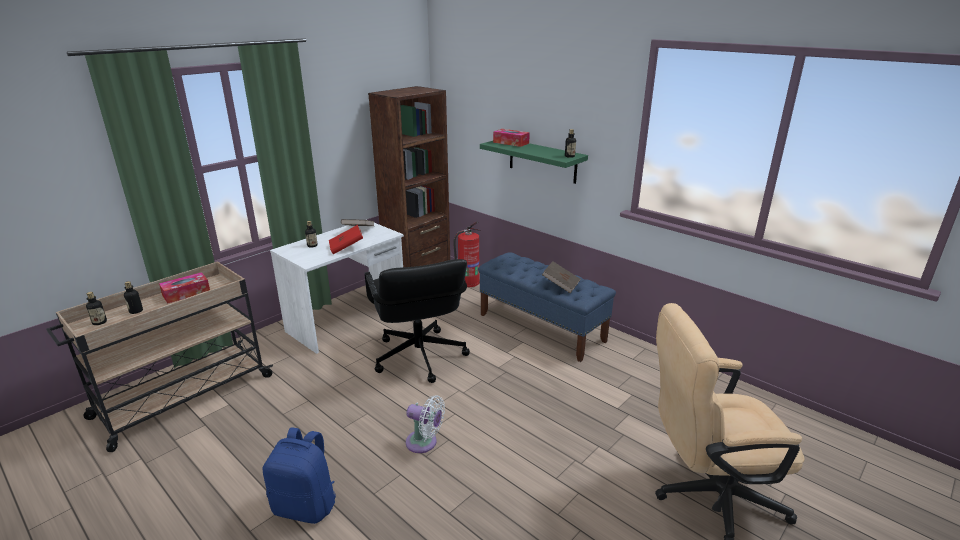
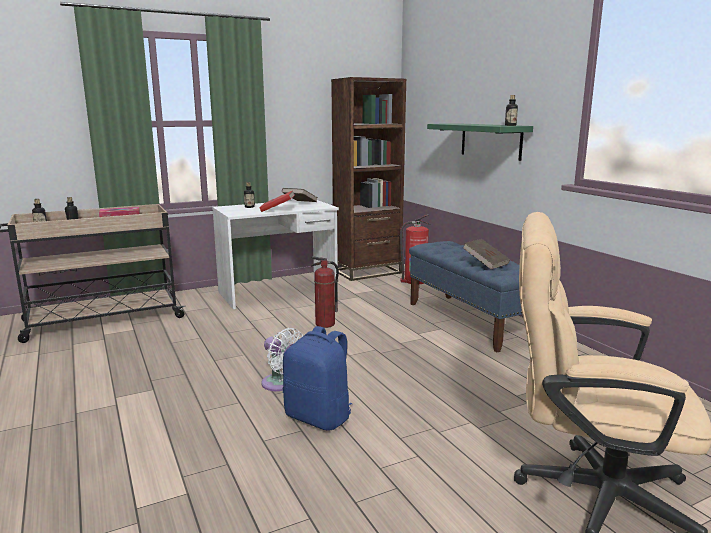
camera: 20 degrees right, 10 degrees down
blue backpack [263,427,336,524] -> blue backpack moved to [283,326,352,431]
black office chair [365,259,470,383] -> fire extinguisher [311,256,339,328]
tissue box [493,129,530,147] -> none

